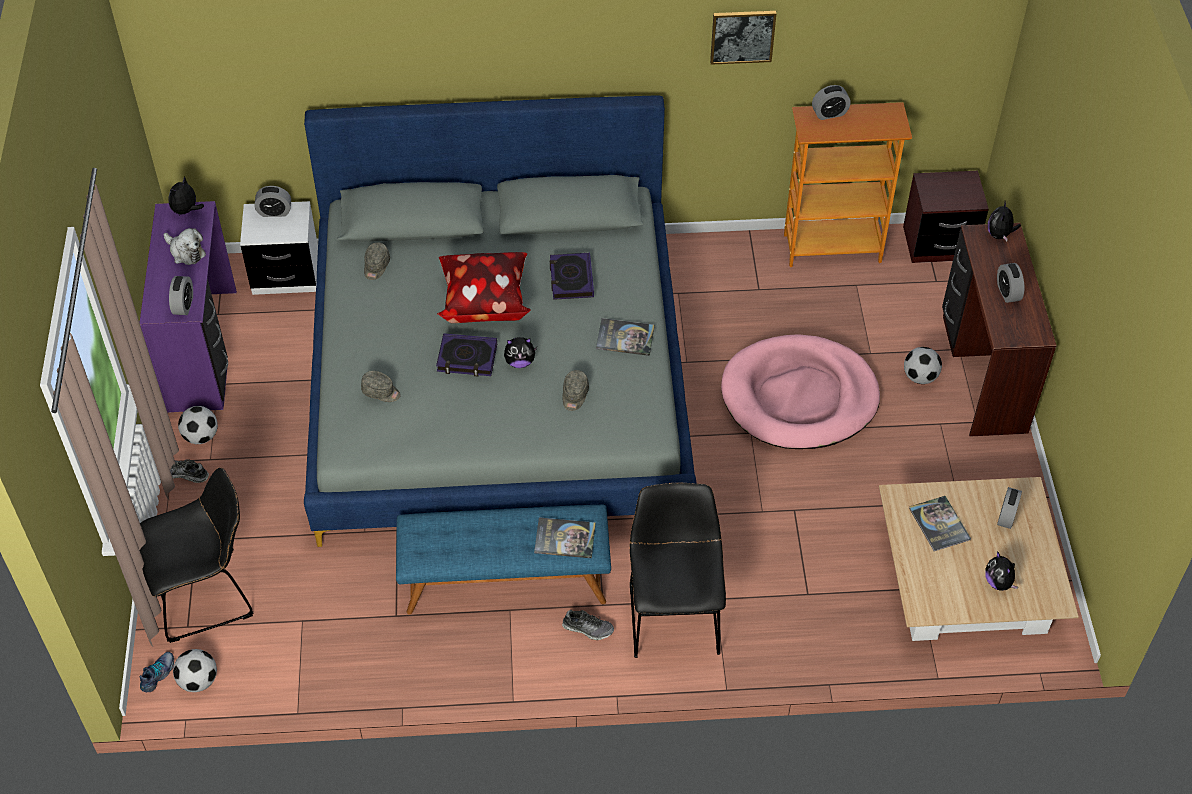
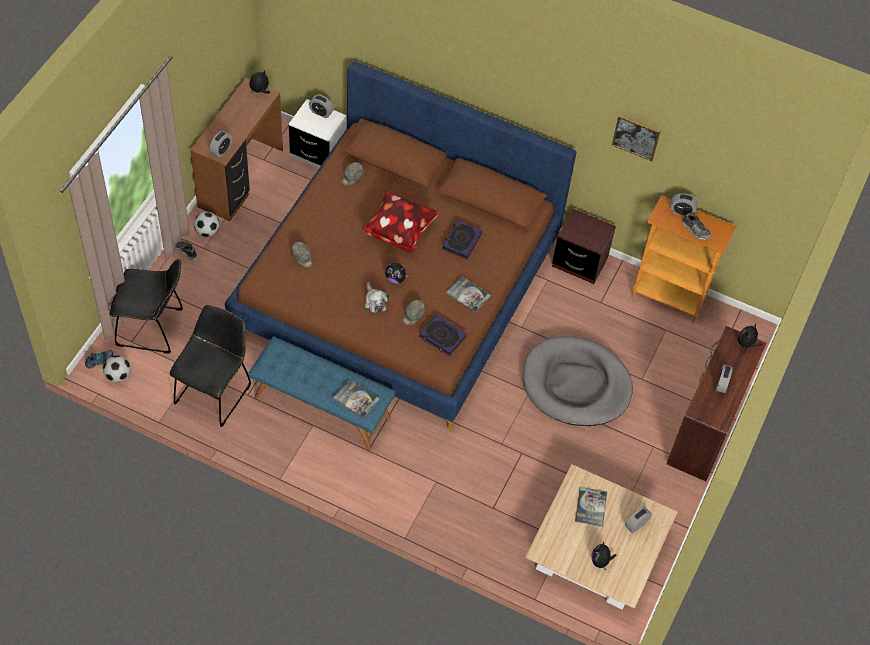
camera: 25 degrees right, 5 degrees up
purple desk [139,201,237,413] -> brown desk [190,78,283,221]
plush toy [164,228,206,265] -> plush toy moved to [365,282,389,314]
grey bed [304,96,697,547] -> brown bed [225,61,577,431]
book [436,333,497,376] -> book moved to [419,314,467,356]
shoe [562,610,614,640] -> shoe moved to [681,213,712,240]
black chair [630,483,726,658] -> black chair moved to [170,305,251,427]
pink dog bed [721,334,880,449] -> grey dog bed [523,336,633,426]
brown nightstand [903,171,989,263] -> brown nightstand moved to [552,209,616,284]
football [904,347,942,384] -> none

